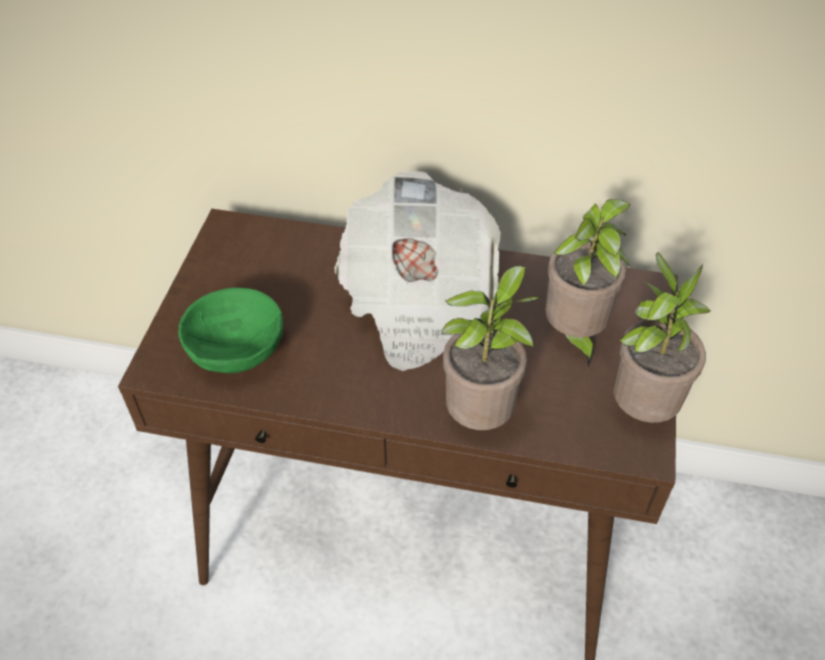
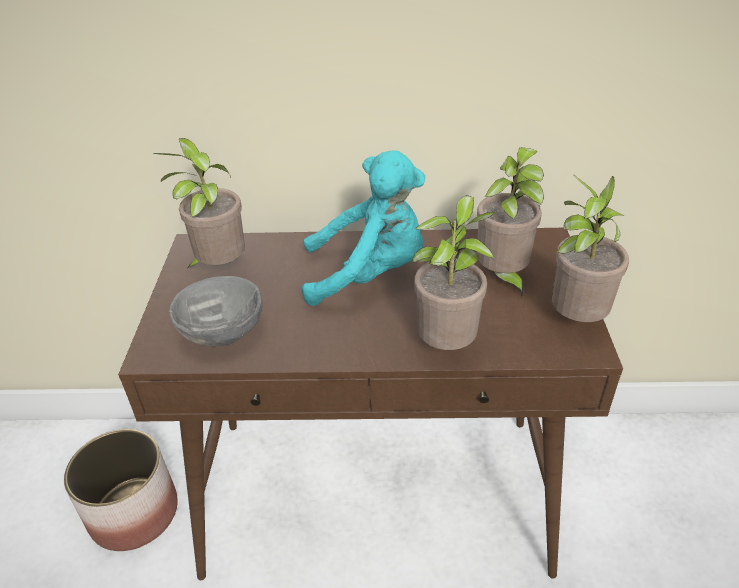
camera: 10 degrees left, 10 degrees down
green bowl [179,288,283,373] -> grey bowl [169,276,262,347]
newspaper [334,171,501,371] -> turquoise plush toy [302,150,425,306]
none -> planter [64,429,178,551]
none -> potted plant [153,138,245,268]

